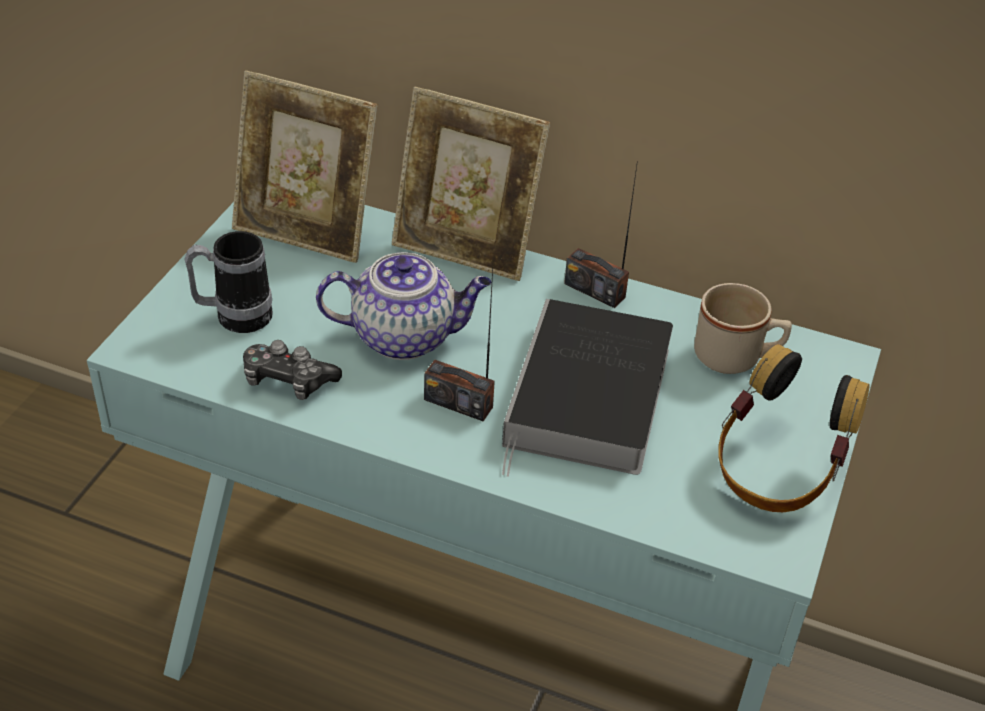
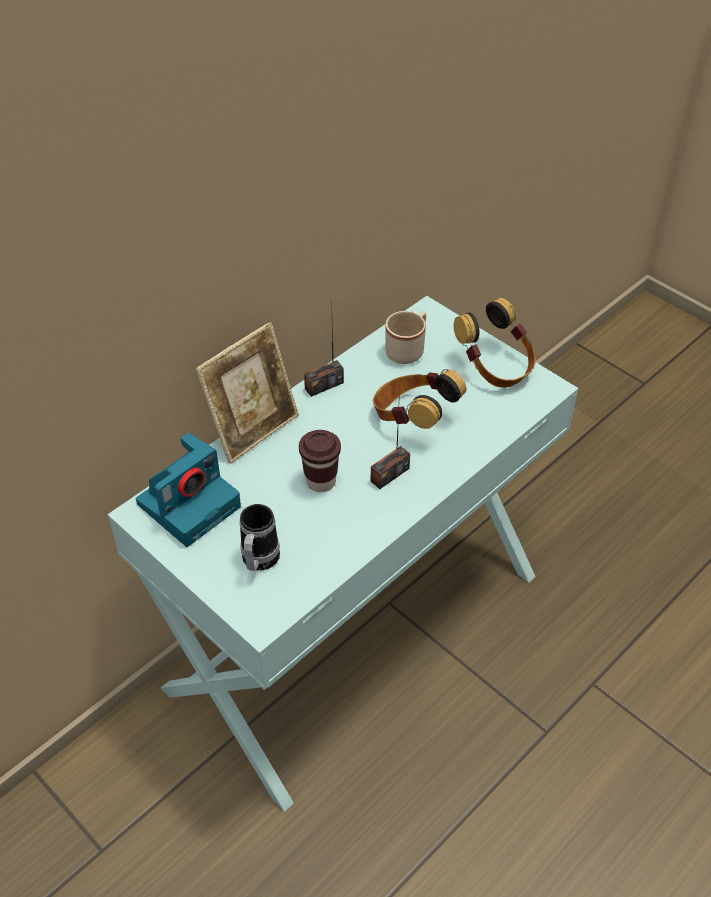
camera: 65 degrees left, 5 degrees up
picture frame [232,70,377,263] -> camera [136,433,241,547]
game controller [243,340,342,400] -> none
teapot [316,252,491,360] -> brown cup [299,430,341,492]
book [502,299,673,477] -> headphones [373,369,466,429]

